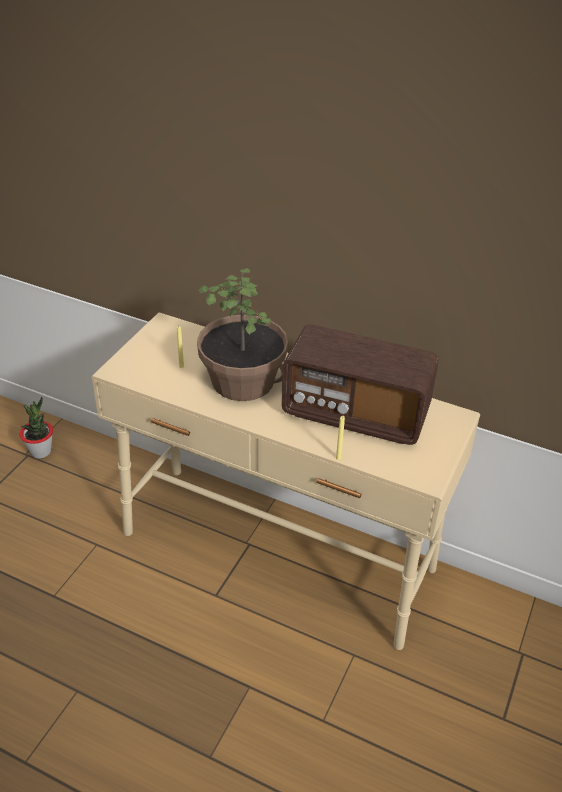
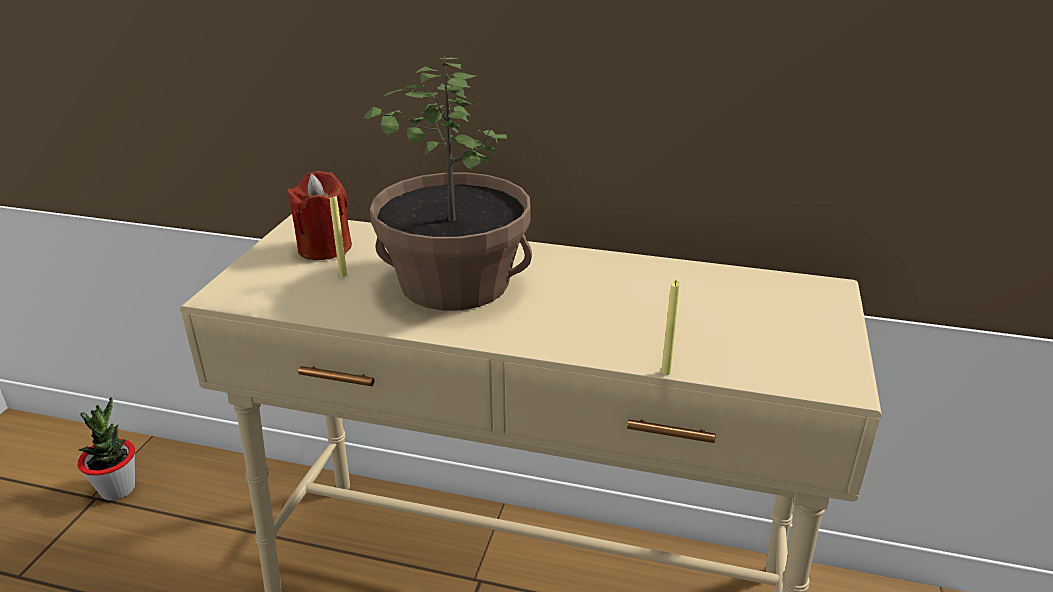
camera: 10 degrees left, 10 degrees down
radio [281,324,439,445] -> none
none -> red candle [287,171,352,260]

